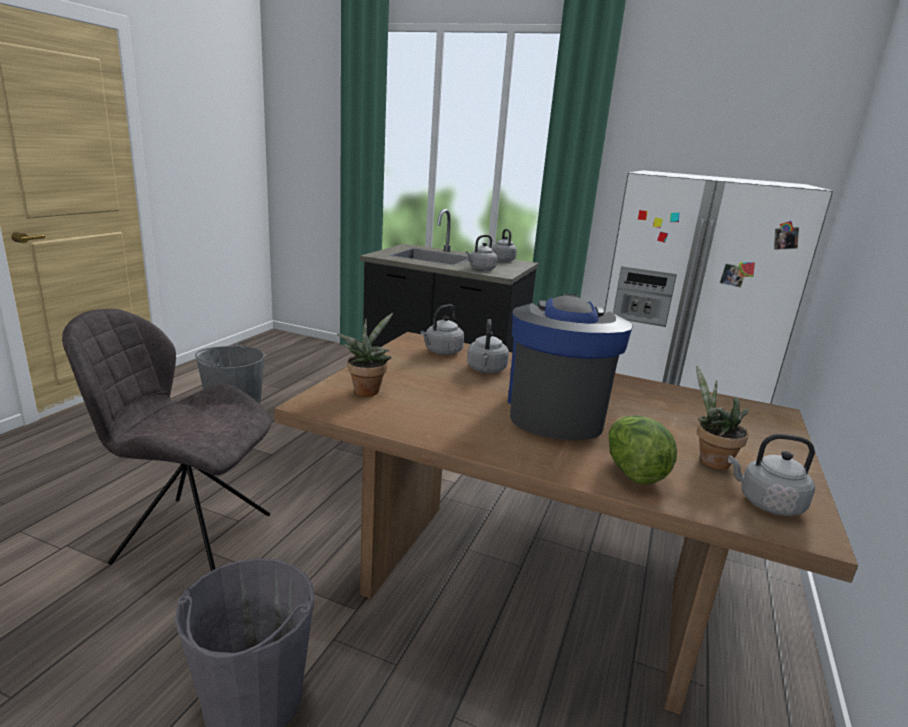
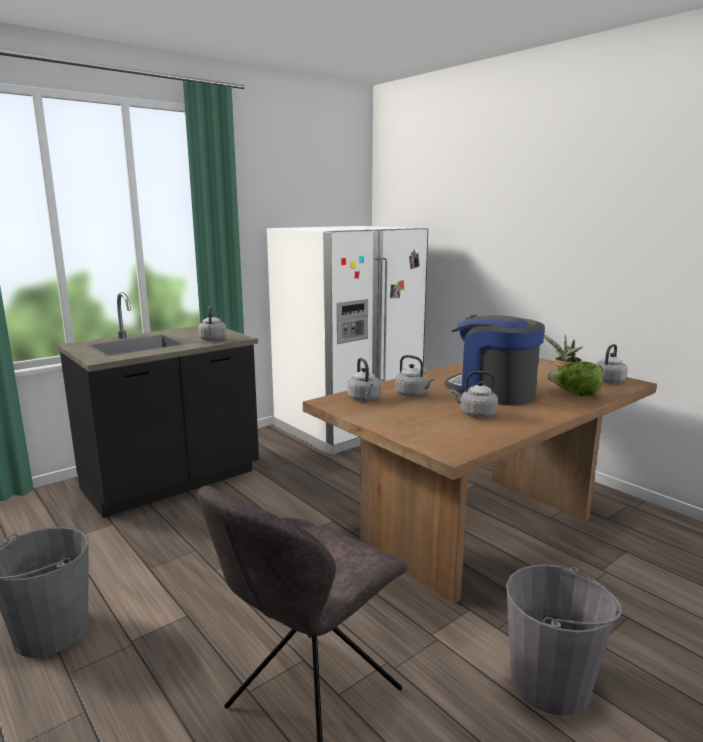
camera: 60 degrees left, 5 degrees down
potted plant [337,313,393,396] -> none
grey kettle [492,229,517,262] -> grey kettle moved to [451,371,498,418]

